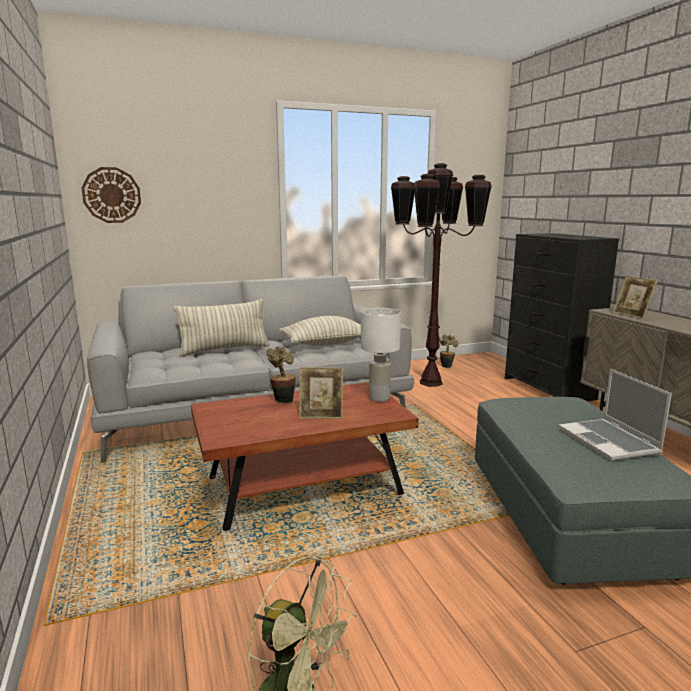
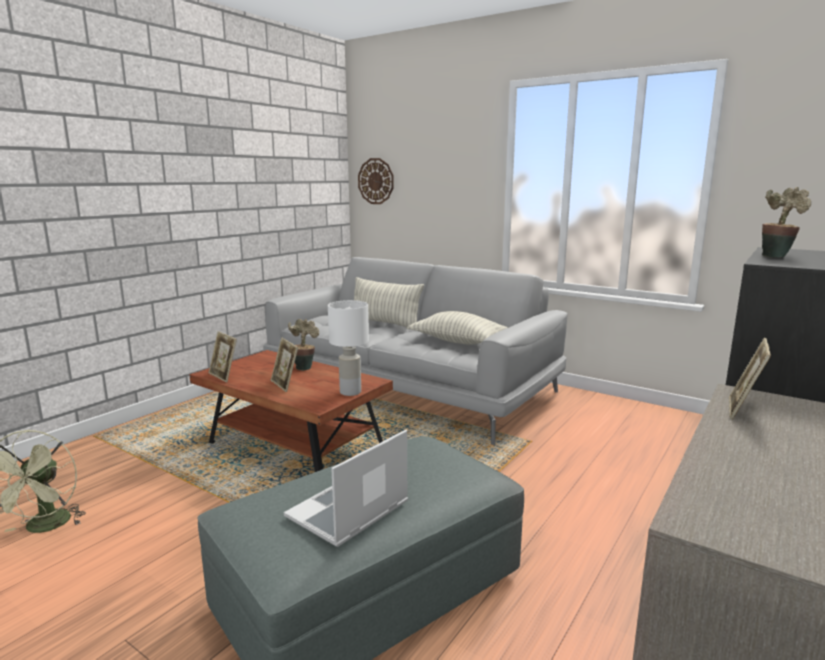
camera: 55 degrees right, 0 degrees up
brown floor lamp [391,163,492,387] -> none
potted plant [439,335,459,368] -> potted plant moved to [762,187,811,258]
none -> picture frame [208,331,237,382]

